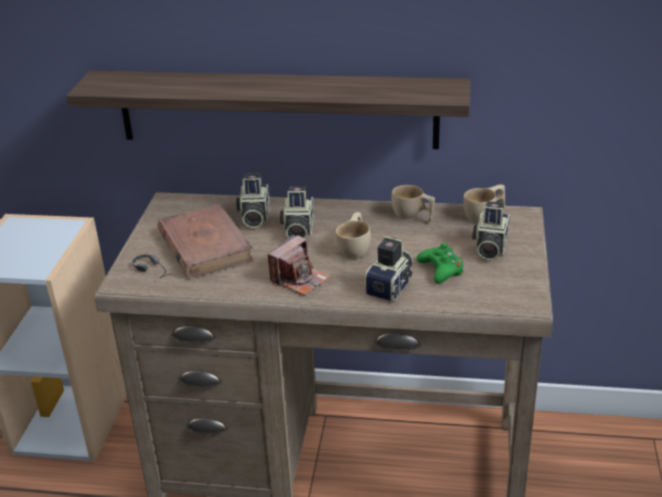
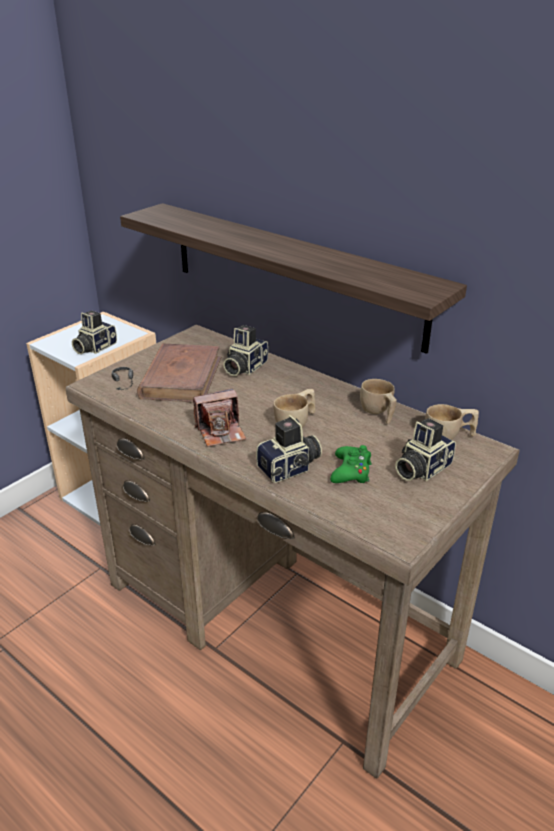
camera: 30 degrees right, 0 degrees up
camera [280,186,314,238] -> camera moved to [72,311,117,354]

